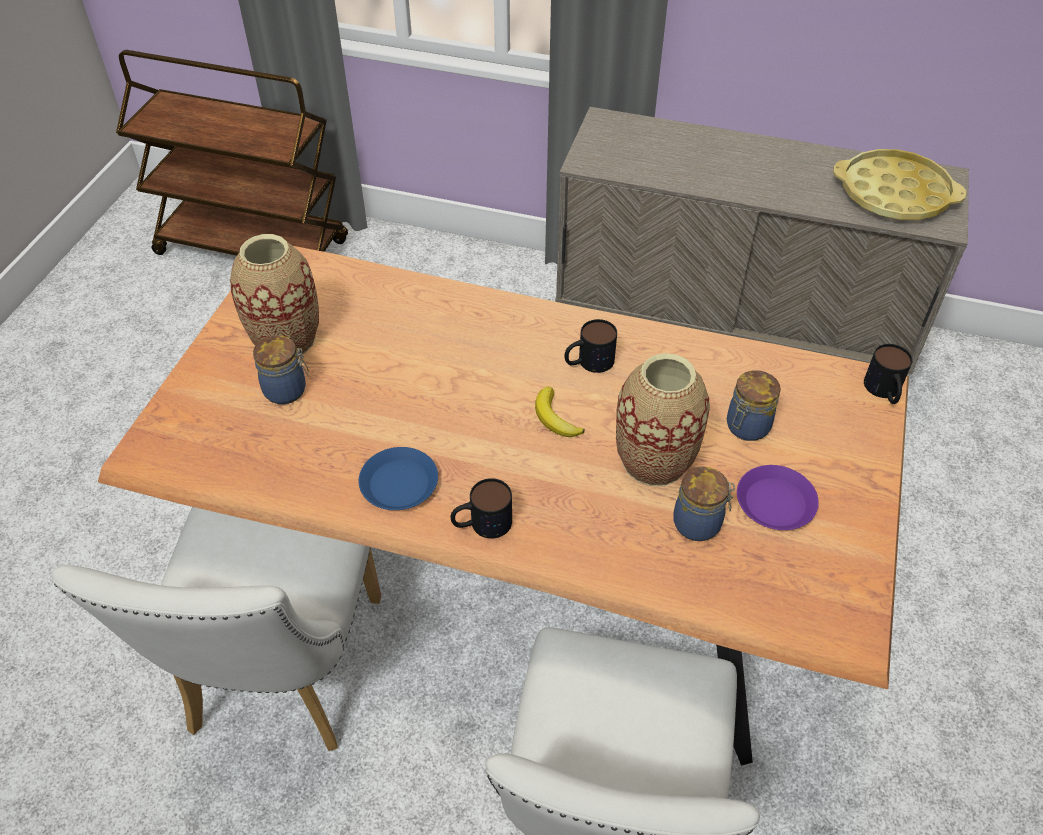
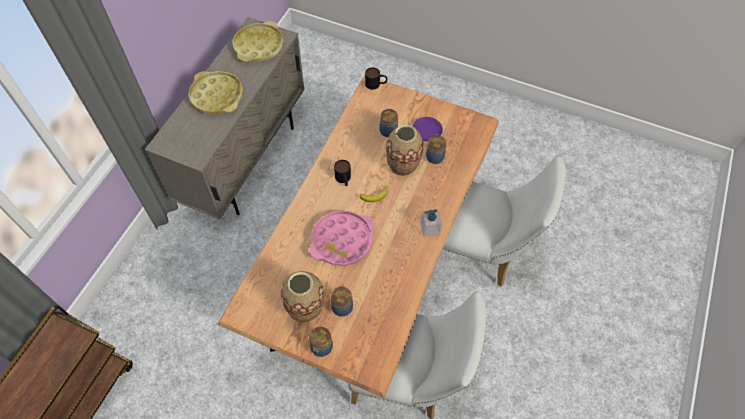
camera: 85 degrees left, 10 degrees up
blue plate [359,447,438,510] -> none
mug [451,478,512,539] -> soap dispenser [420,209,442,237]
none -> yellow tray [188,71,243,114]
none -> pink tray [309,210,374,266]
none -> jar [309,327,333,357]

